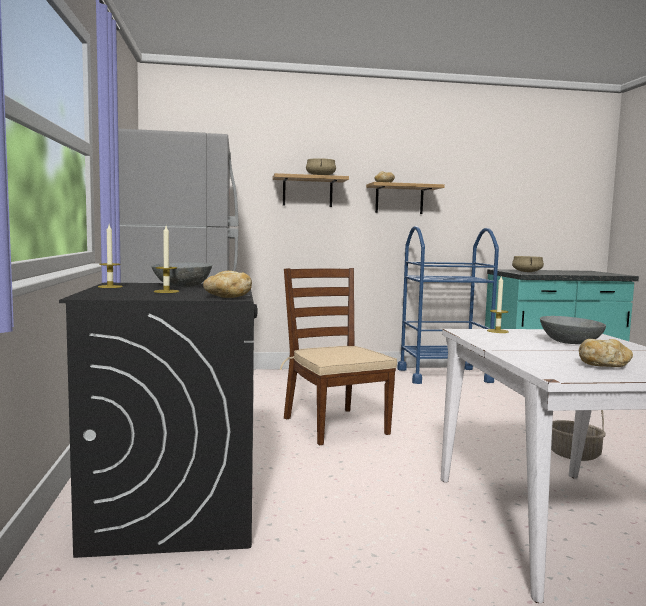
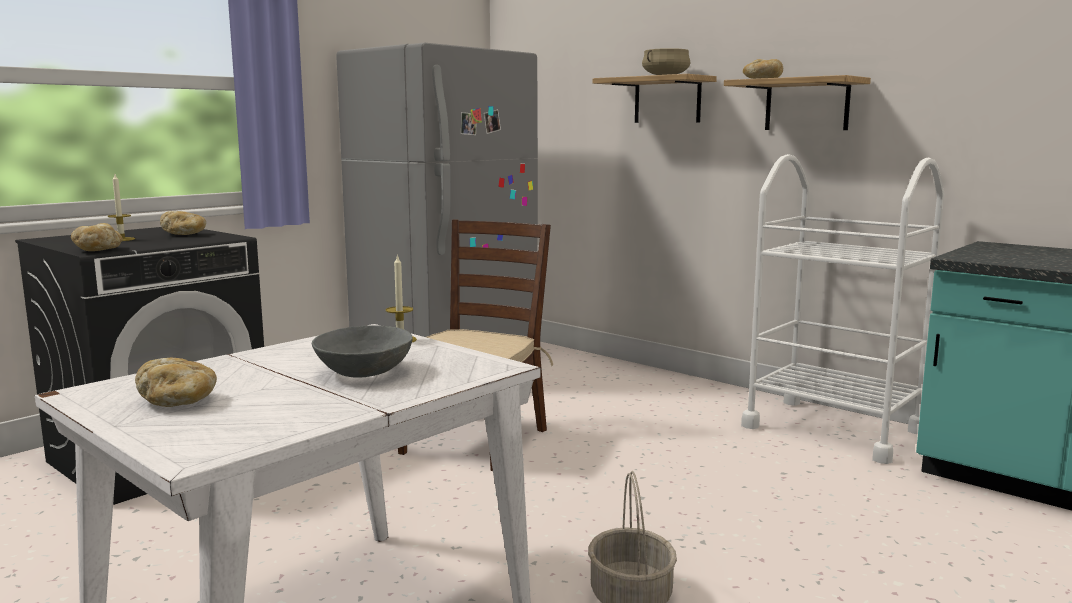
camera: 50 degrees right, 5 degrees up
candle [98,225,123,288] -> none
grey bowl [151,262,212,287] -> bread [160,211,206,235]
blue cart [397,226,499,384] -> white cart [741,154,945,464]
beige cooking pot [512,256,544,272] -> none

